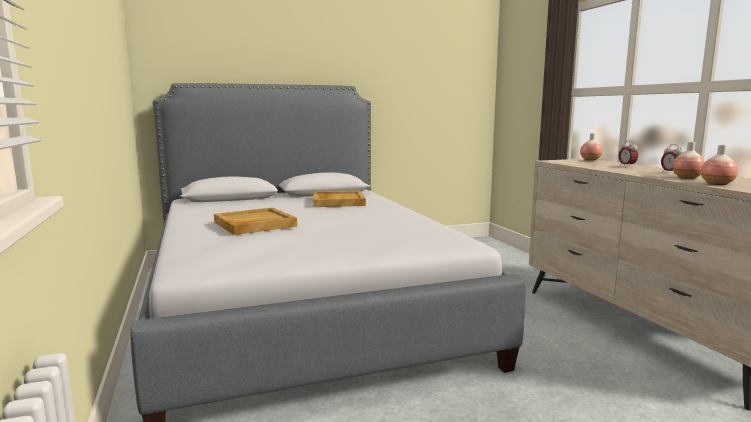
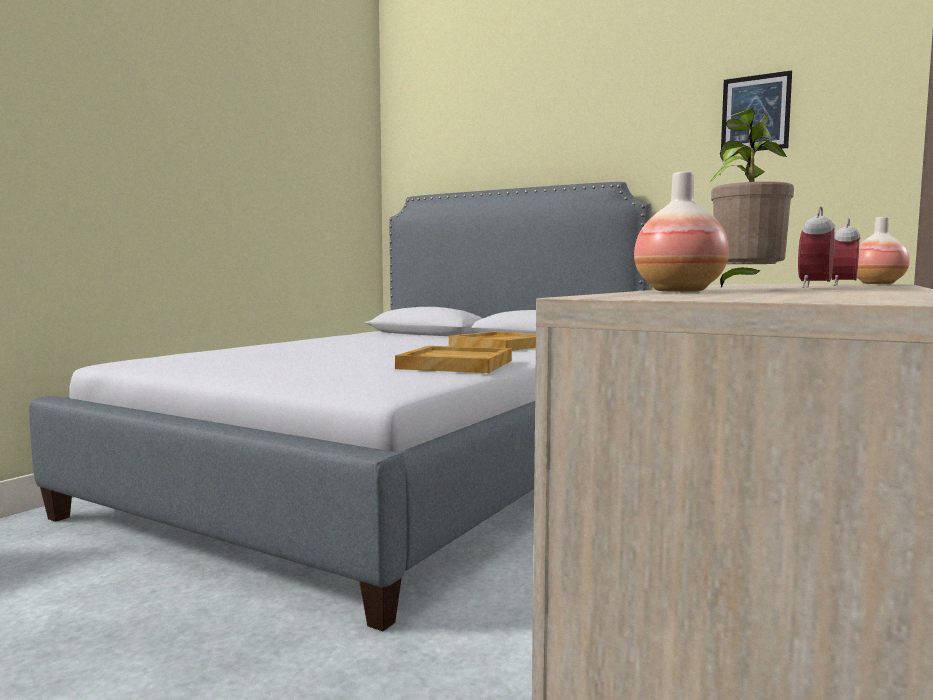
camera: 50 degrees right, 5 degrees down
beige tray [214,207,297,235] -> beige tray moved to [395,346,512,373]
vase [672,142,705,179] -> potted plant [710,108,794,288]
none -> picture [721,70,792,151]

